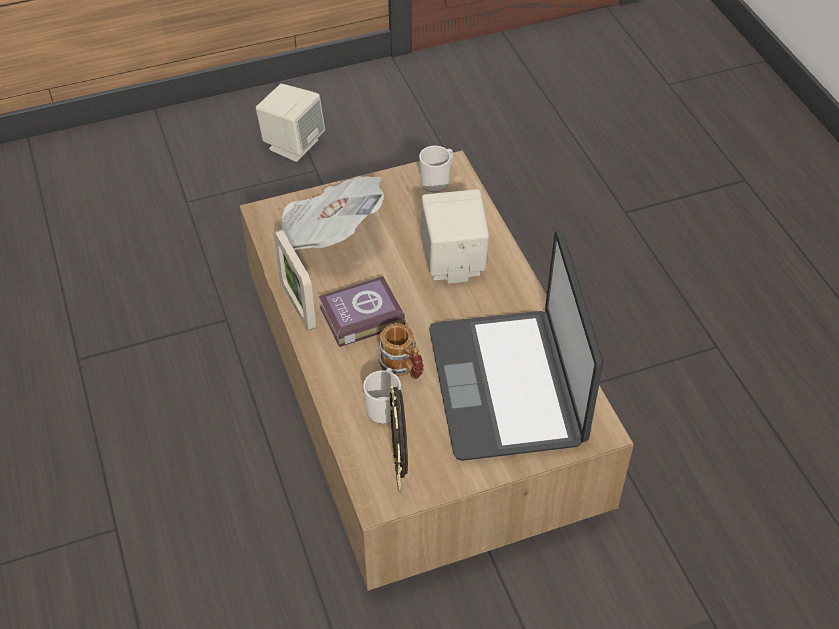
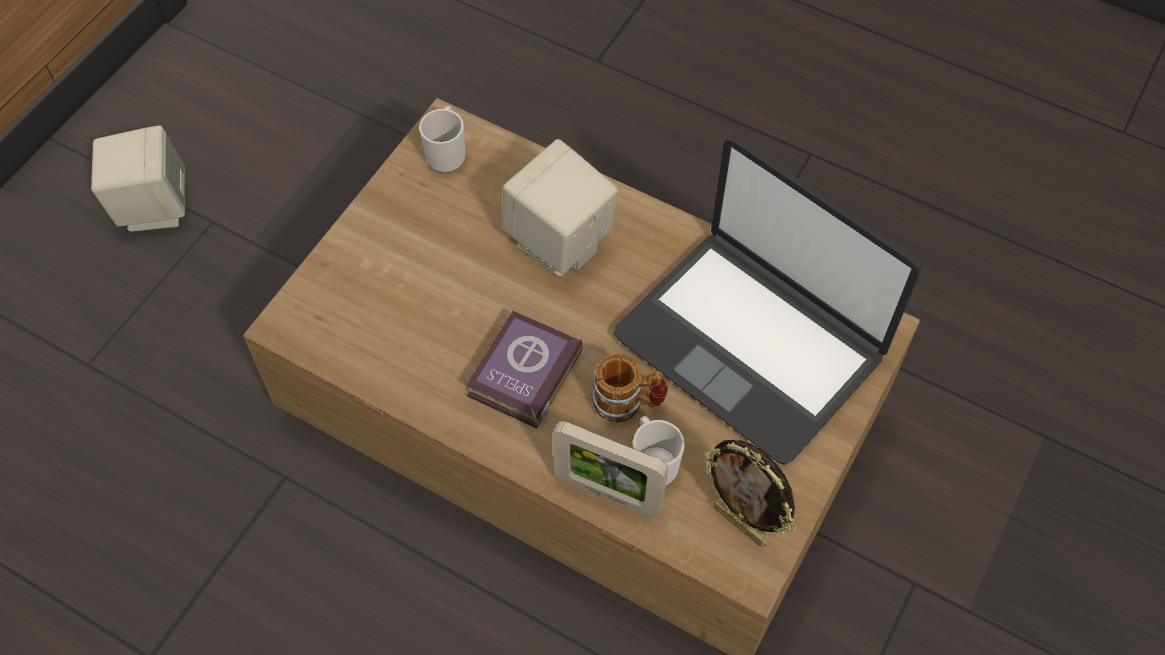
camera: 40 degrees left, 10 degrees up
picture frame [274,230,316,331] -> picture frame moved to [552,421,668,518]
newspaper [281,176,384,250] -> none

